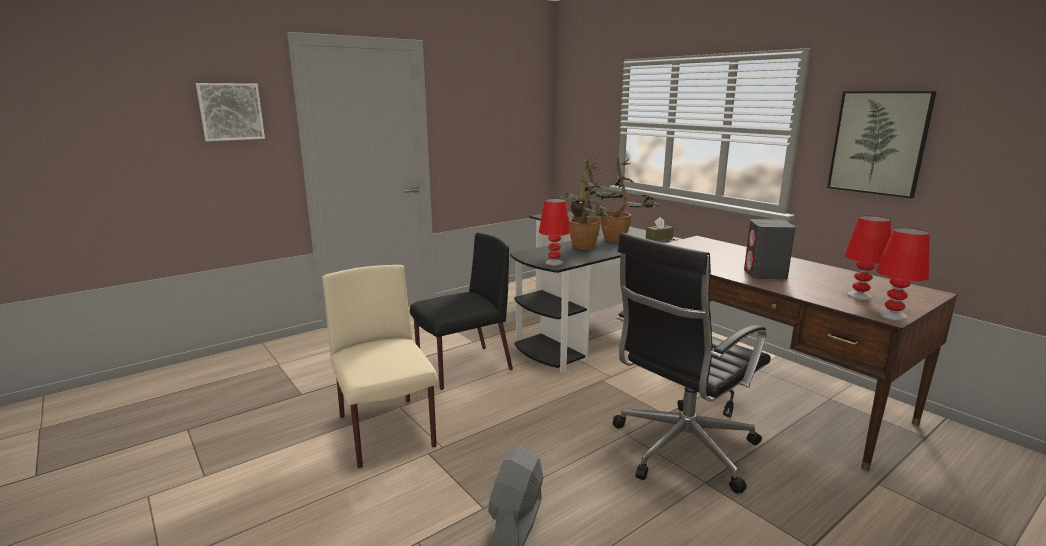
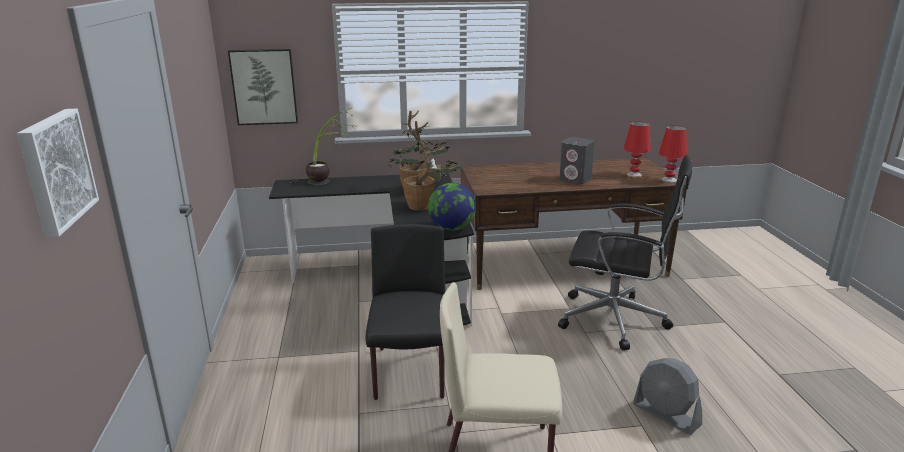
camera: 60 degrees left, 5 degrees up
red table lamp [539,199,571,266] -> globe [428,183,476,231]
black office chair [613,233,771,494] -> black office chair turned 60 degrees counterclockwise [558,154,692,350]
picture [827,91,937,198] -> picture moved to [228,49,298,125]

